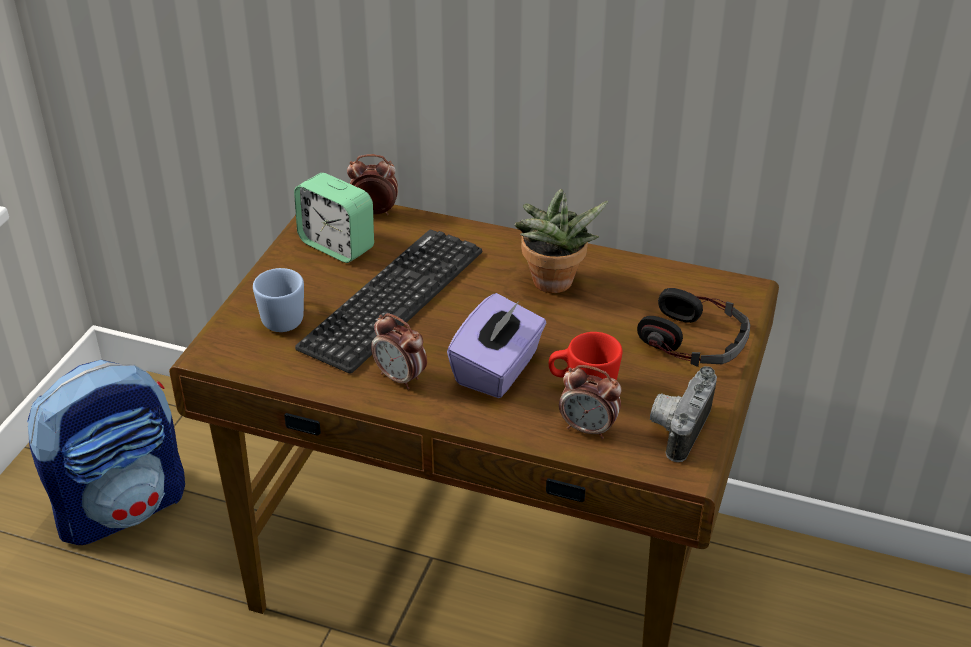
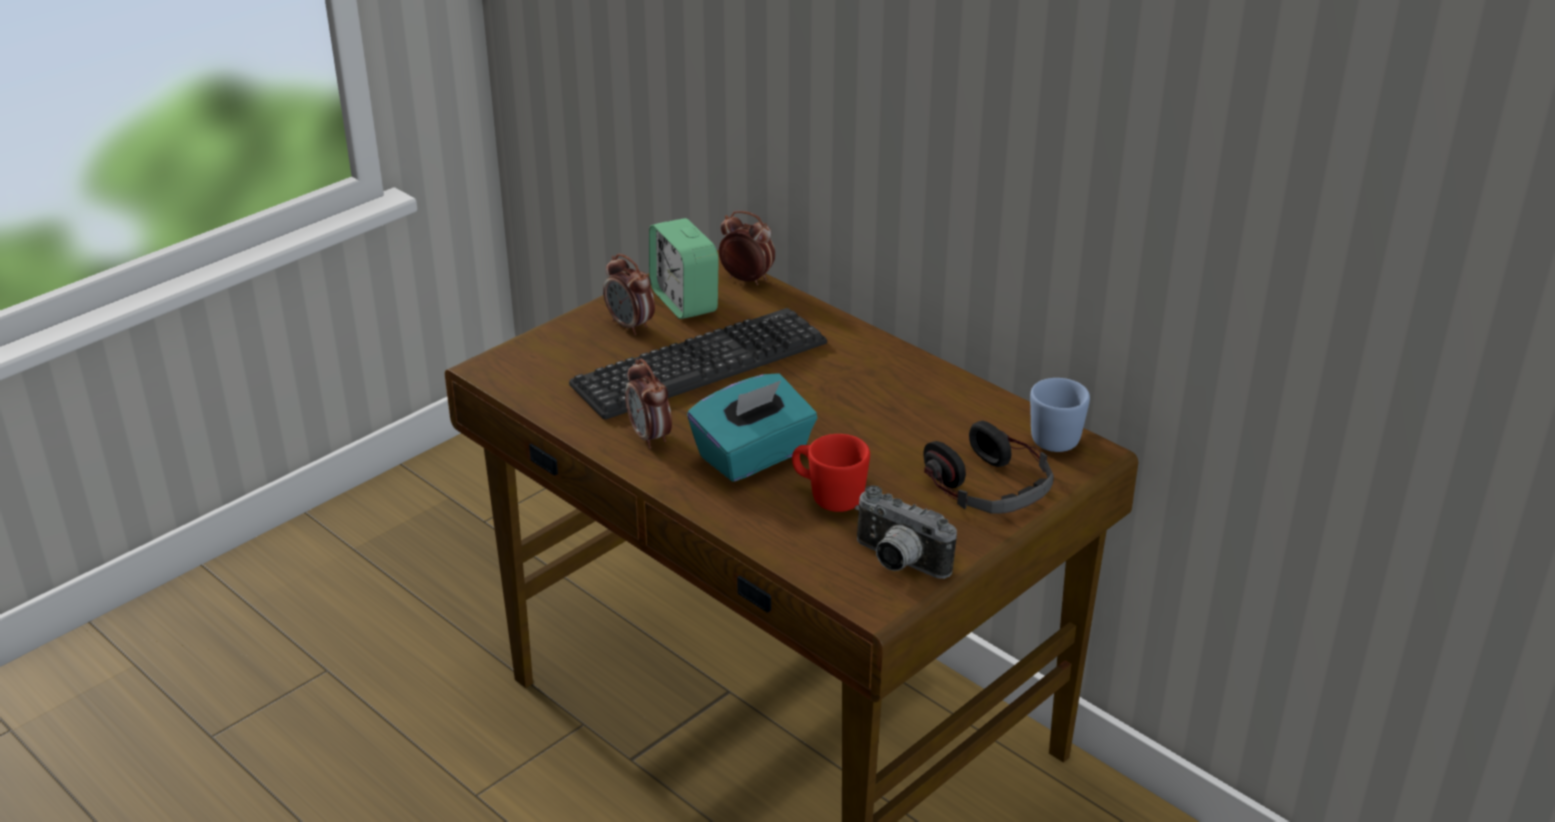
camera: 25 degrees right, 5 degrees down
backpack [27,360,185,545] -> none
blue mug [253,268,304,332] -> blue mug moved to [1030,378,1090,452]
purple tissue box [447,293,546,398] -> turquoise tissue box [687,374,817,482]
potted plant [515,189,608,293] -> none
alarm clock [559,365,622,439] -> alarm clock moved to [603,254,655,335]
camera [650,366,717,462] -> camera turned 105 degrees counterclockwise [855,485,957,579]

